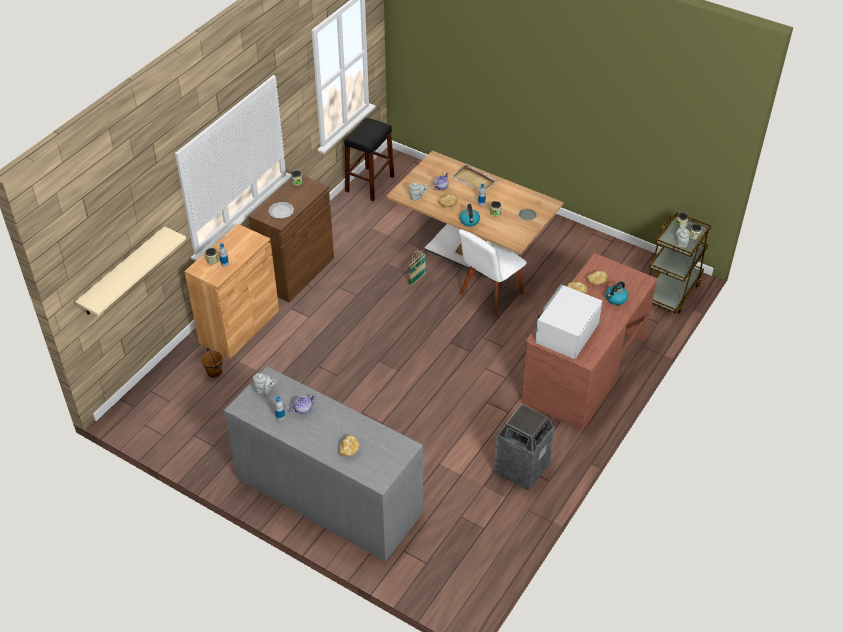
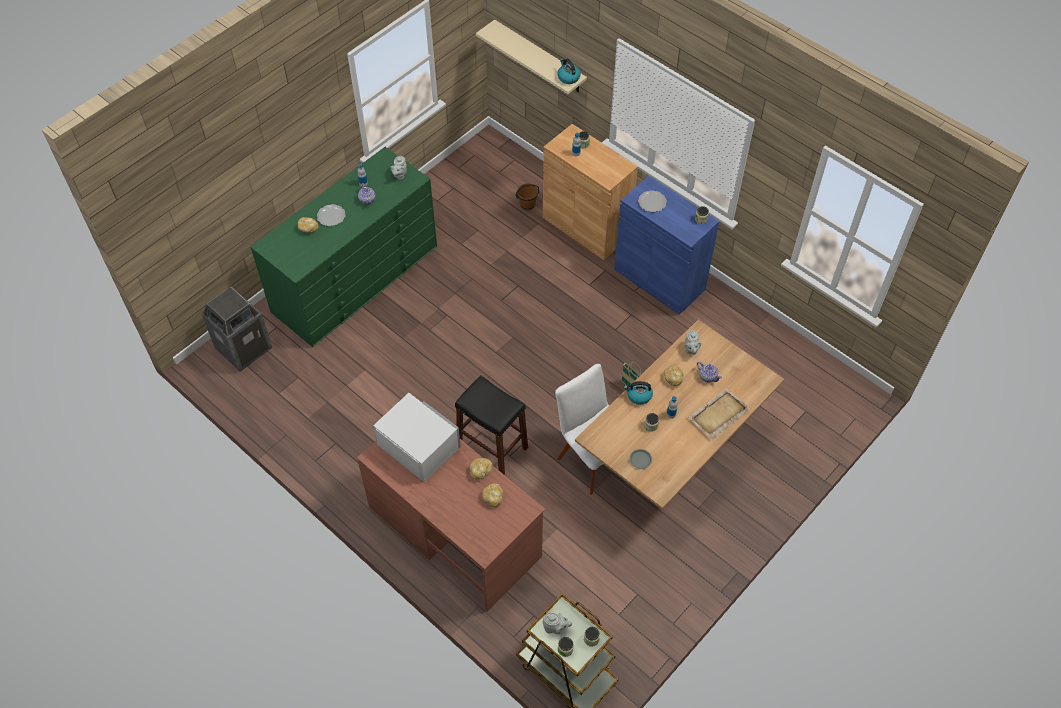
camera: 100 degrees right, 10 degrees up
grey dresser [224,366,423,562] -> green dresser [250,147,437,347]
brown cabinet [249,175,334,303] -> blue cabinet [614,176,719,315]
black stool [344,117,394,201] -> black stool moved to [455,376,528,475]
trash can [494,404,555,491] -> trash can moved to [202,287,272,371]
kettle [605,282,628,305] -> kettle moved to [557,59,581,84]
none -> plate [317,204,346,226]

